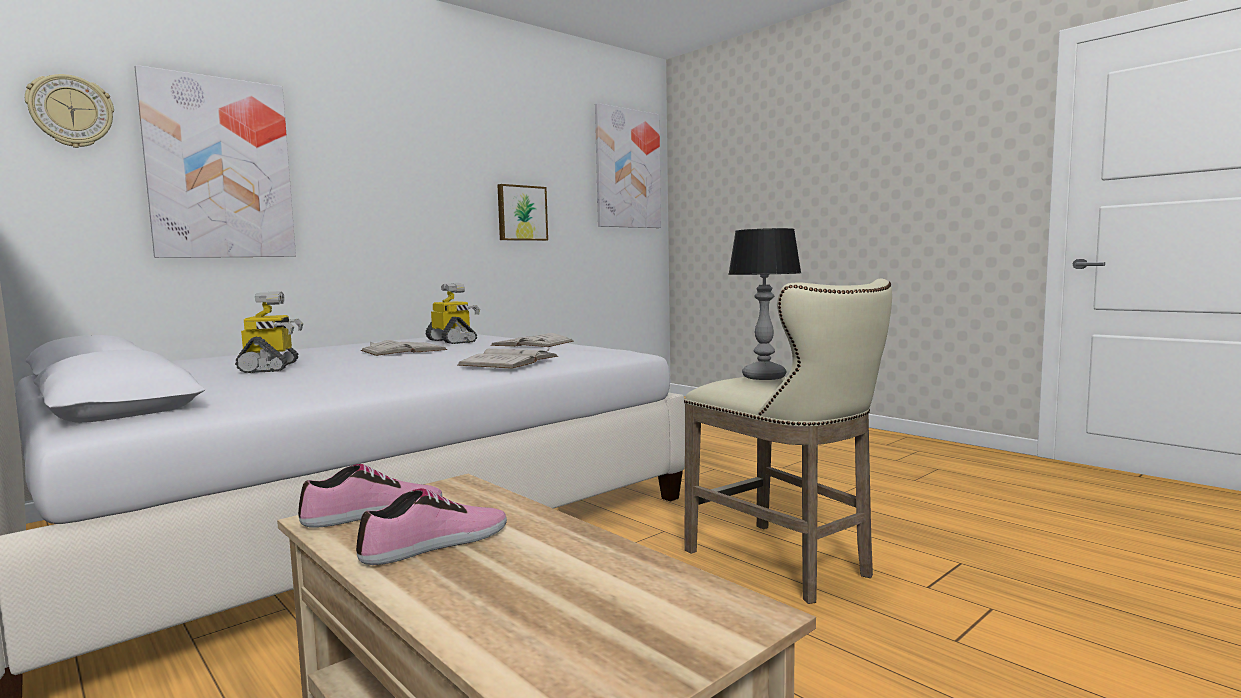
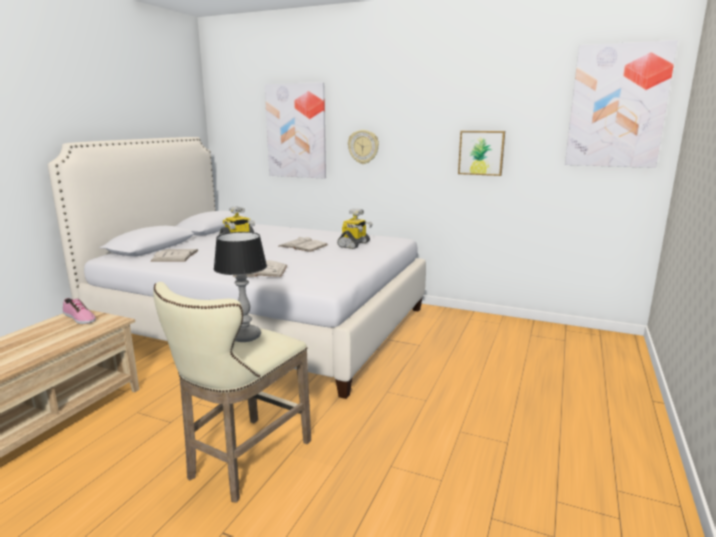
camera: 65 degrees right, 10 degrees up
wall clock [25,74,114,148] -> wall clock moved to [348,130,379,164]
shoe [356,488,507,565] -> none
white book [490,333,574,347] -> white book moved to [151,249,199,261]

